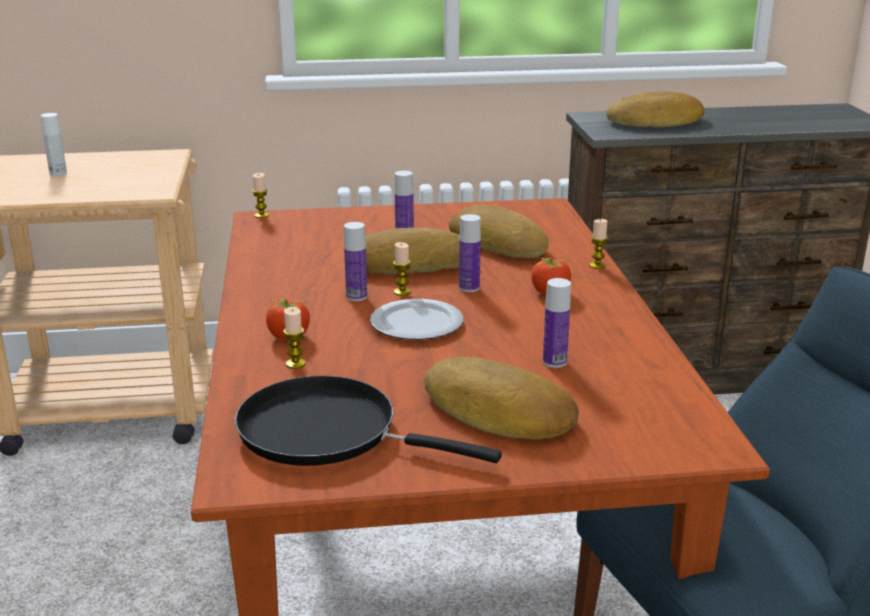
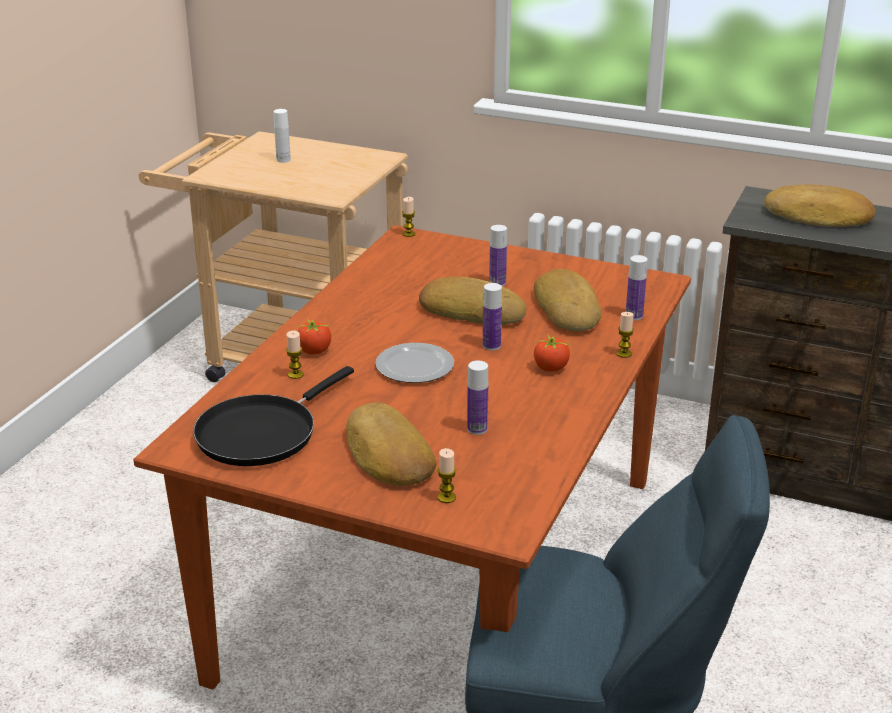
camera: 30 degrees right, 5 degrees up
black frying pan [235,376,502,466] -> black frying pan turned 105 degrees counterclockwise [193,366,354,466]
bottle [344,222,367,301] -> bottle moved to [626,255,648,320]
candle [393,242,411,296] -> candle moved to [437,448,456,503]

